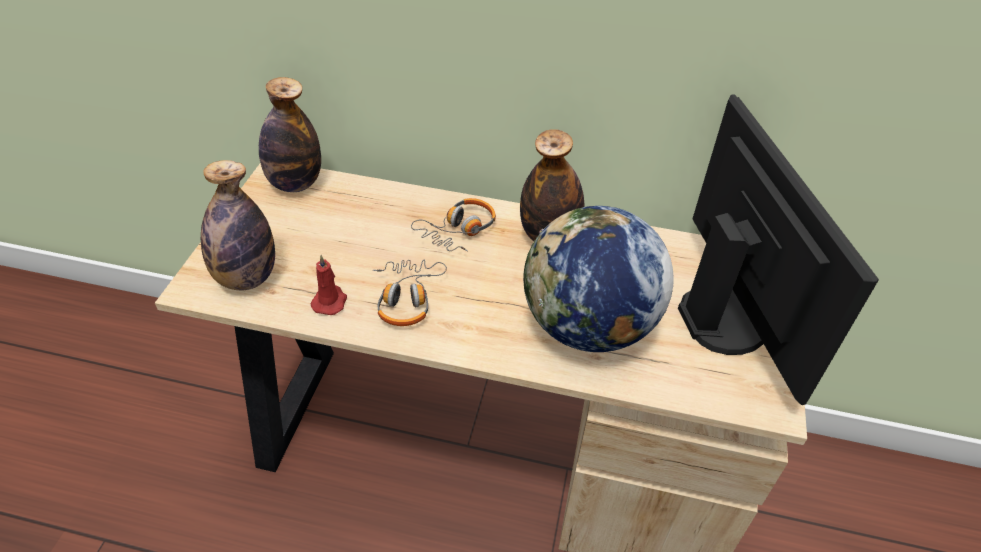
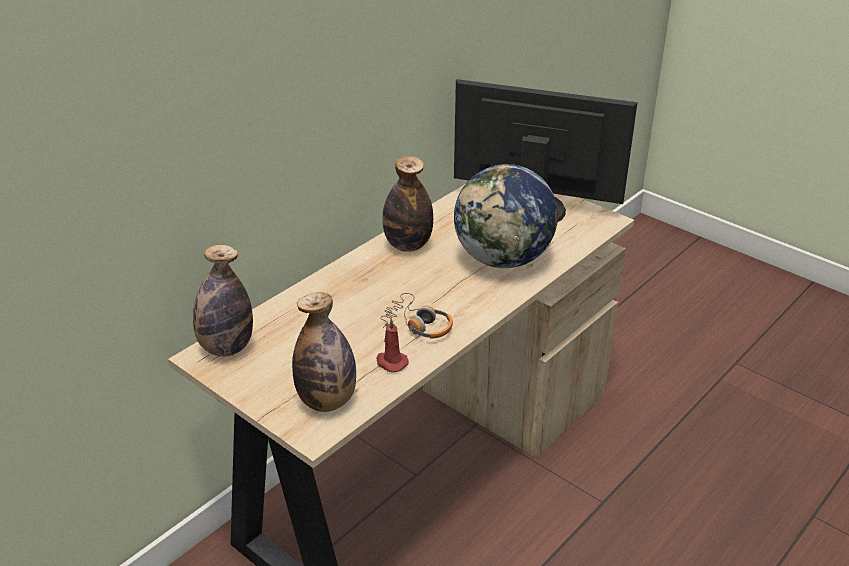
camera: 60 degrees left, 10 degrees down
headphones [411,198,496,252] -> none

